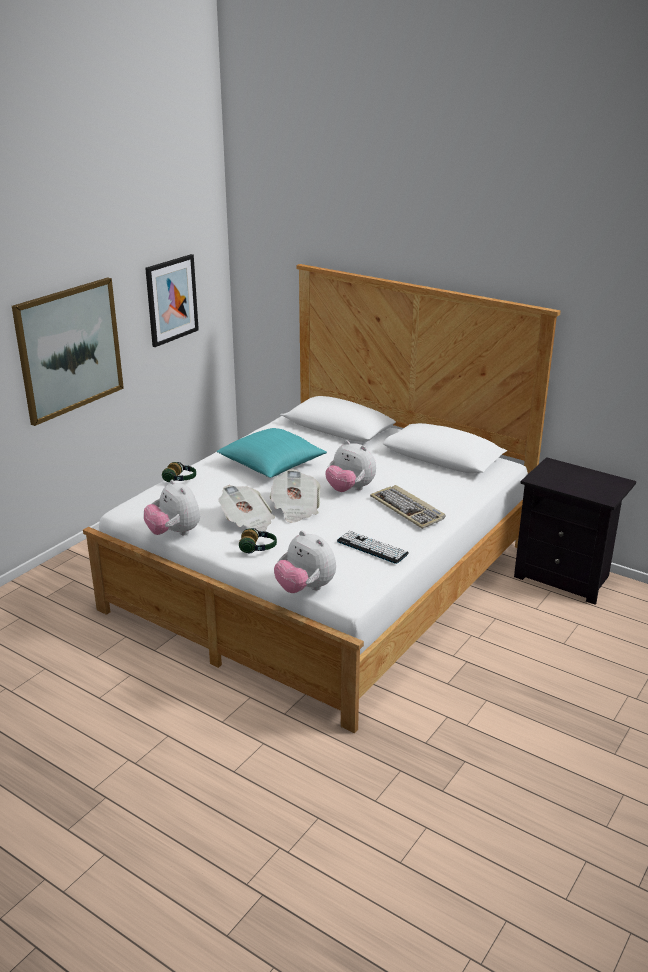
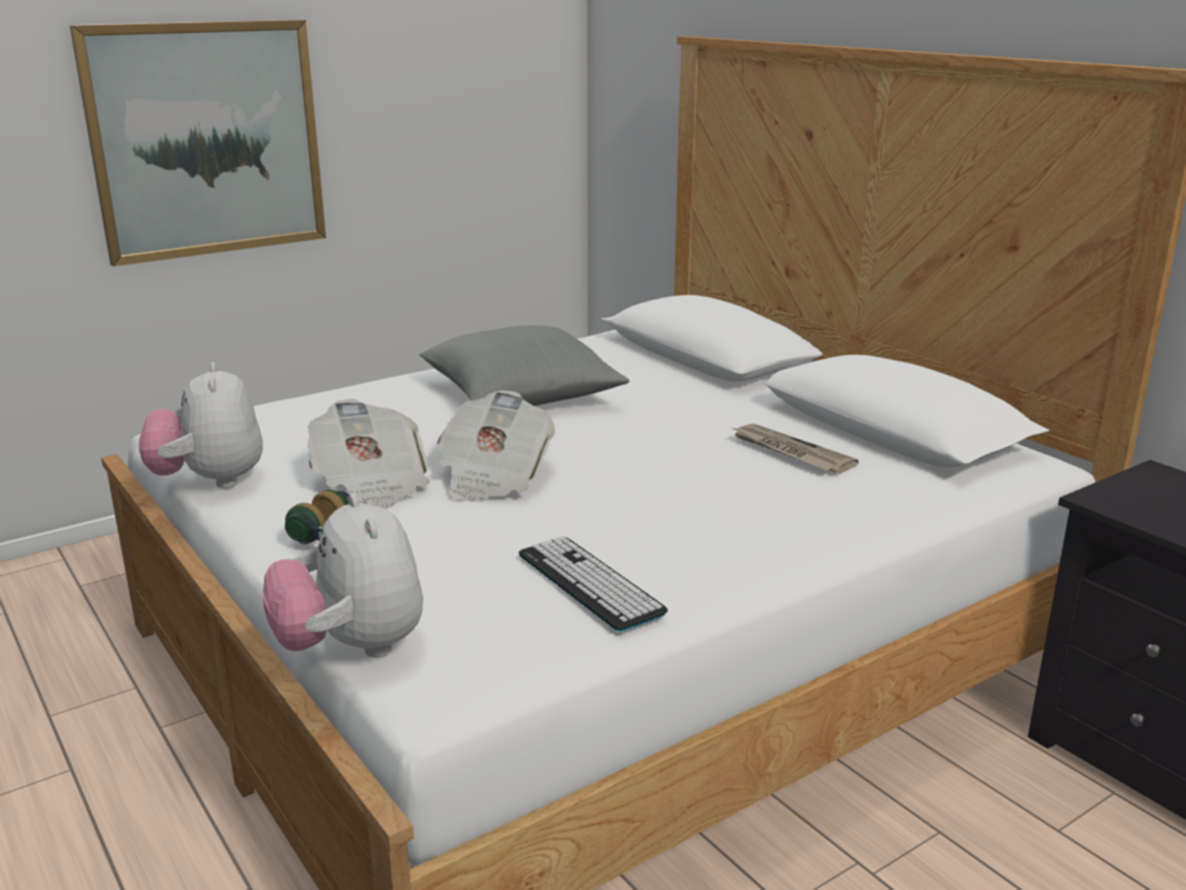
camera: 20 degrees right, 5 degrees down
picture [145,254,199,347] -> none
headphones [162,462,196,483] -> none
turquoise pillow [217,428,327,478] -> grey pillow [419,325,629,406]
plush toy [325,440,376,492] -> none
keyboard [370,485,445,529] -> none
none -> newspaper [731,424,859,474]

